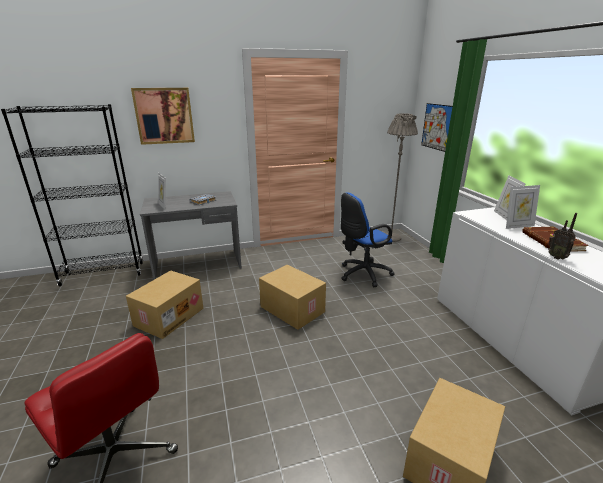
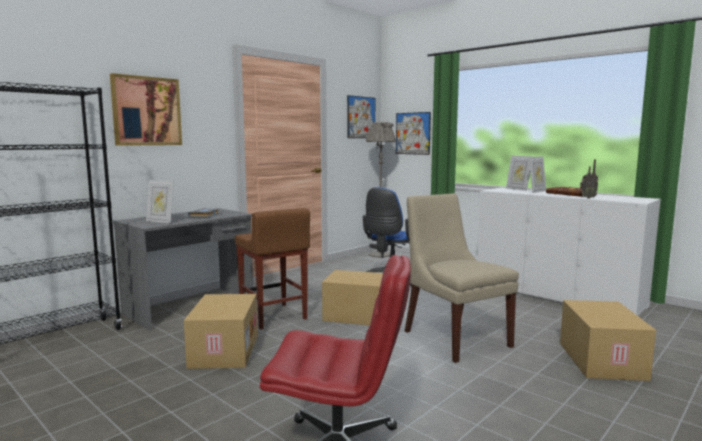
camera: 30 degrees left, 15 degrees down
none -> brown stool [235,208,310,329]
none -> picture [347,95,375,138]
none -> beige chair [405,193,519,363]

